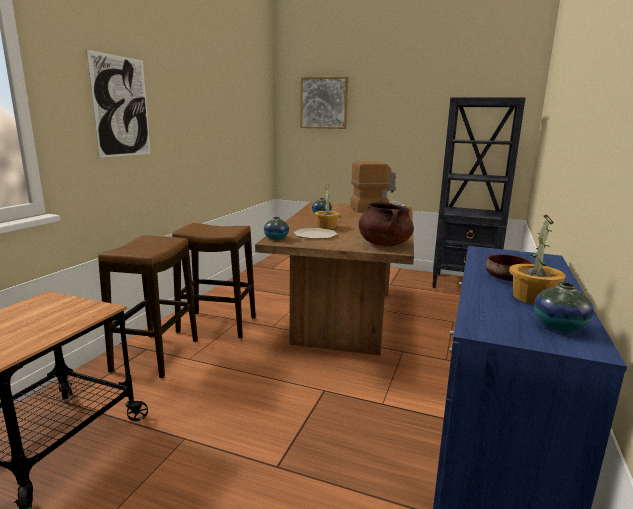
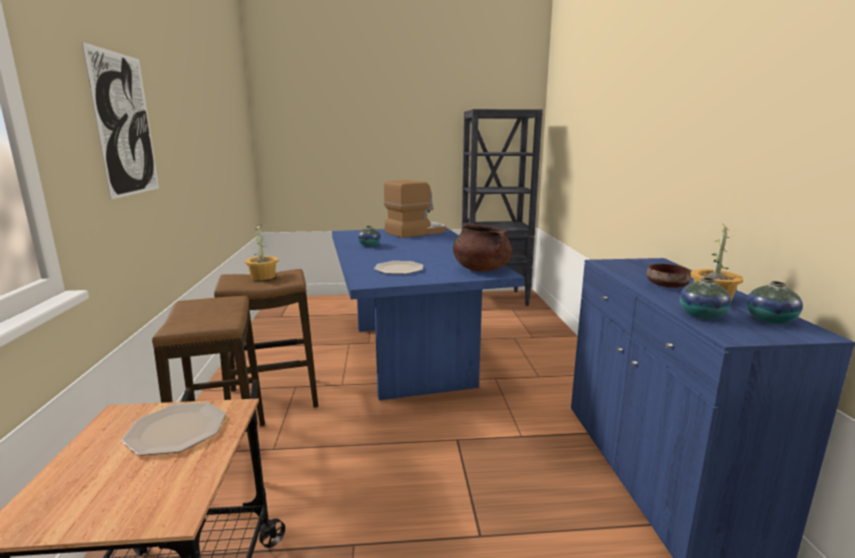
camera: 25 degrees left, 0 degrees up
brown dining table [255,202,414,355] -> blue dining table [332,227,525,400]
vase [264,217,289,240] -> vase moved to [680,278,731,319]
picture [300,77,348,129] -> none
potted plant [314,185,340,229] -> potted plant moved to [245,224,279,280]
none -> plate [122,402,226,456]

